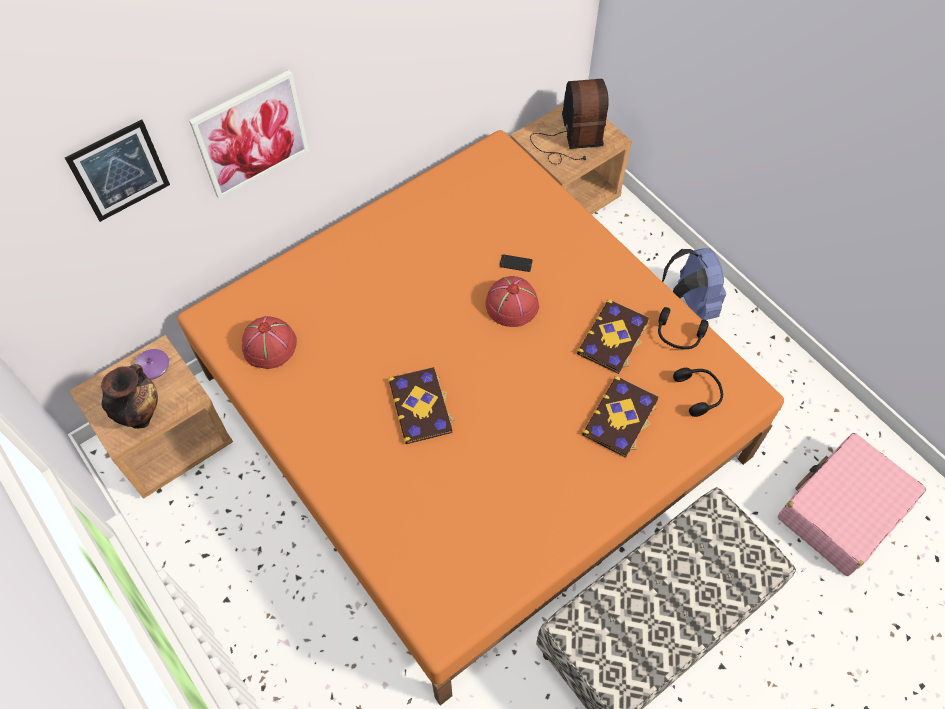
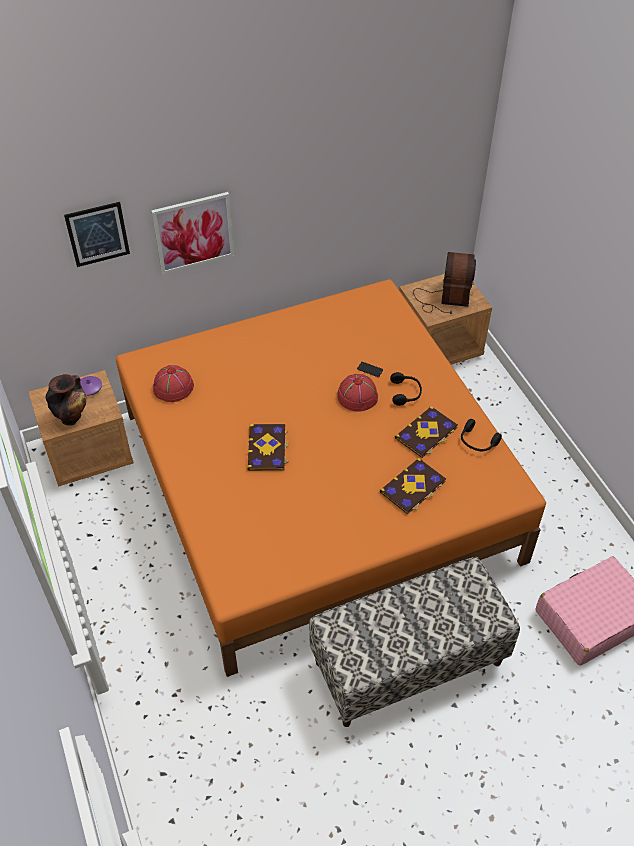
camera: 15 degrees right, 10 degrees down
blue backpack [662,248,726,320] -> none
black headphones [673,368,723,417] -> black headphones moved to [390,372,422,406]

